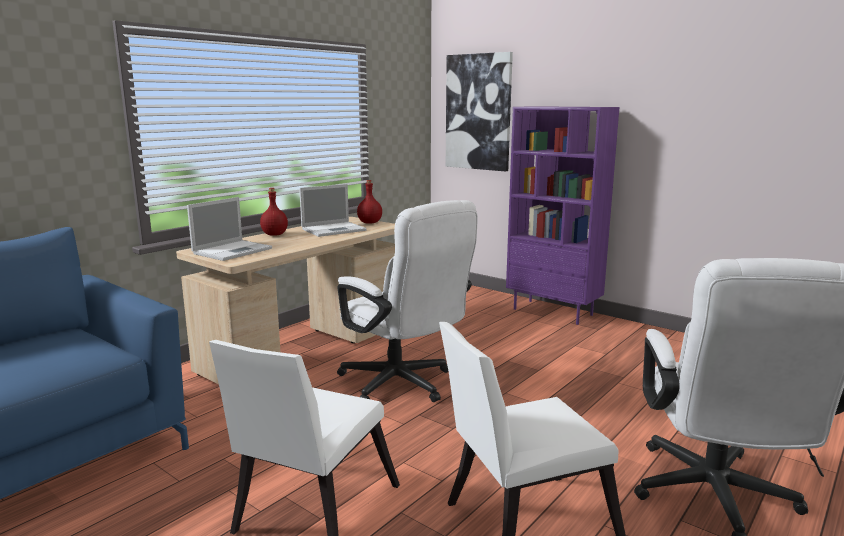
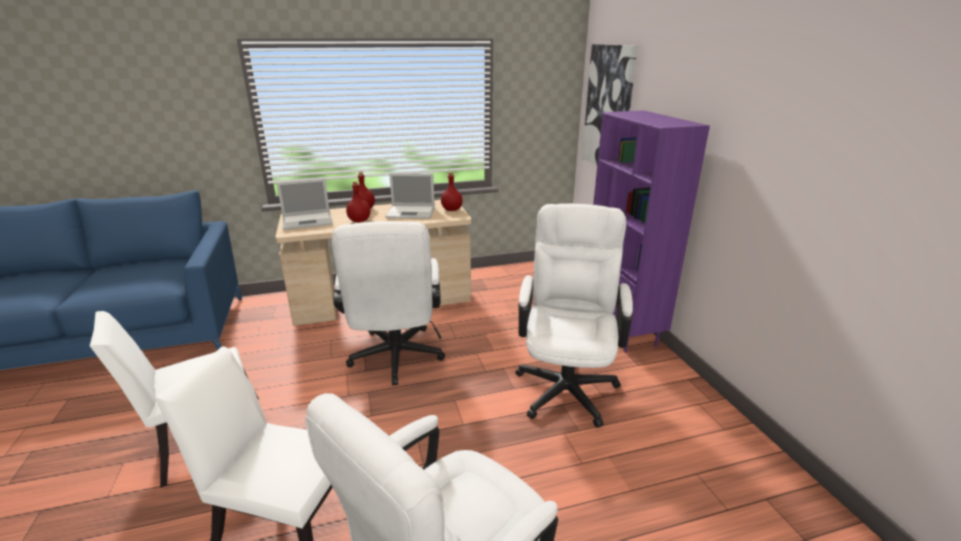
camera: 35 degrees right, 10 degrees up
none -> red bottle [346,181,370,222]
none -> white office chair [515,204,633,428]

